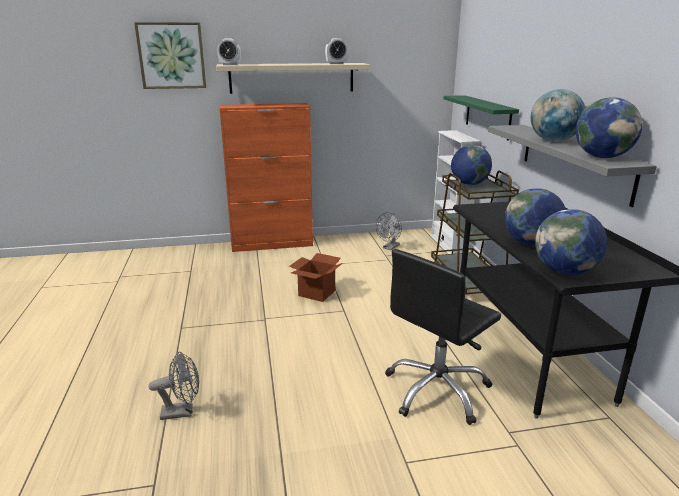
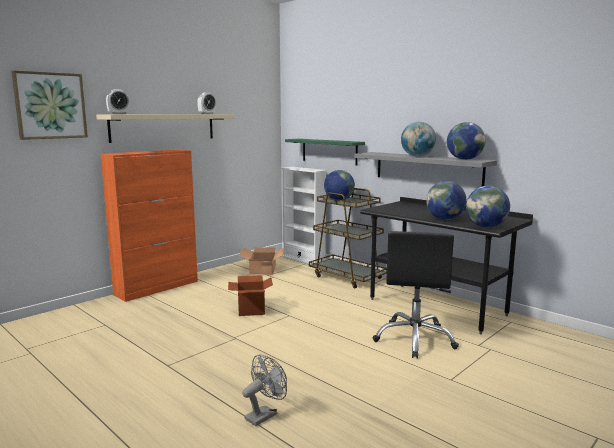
camera: 35 degrees left, 10 degrees down
grey fan [376,212,402,250] -> cardboard box [239,247,285,275]

